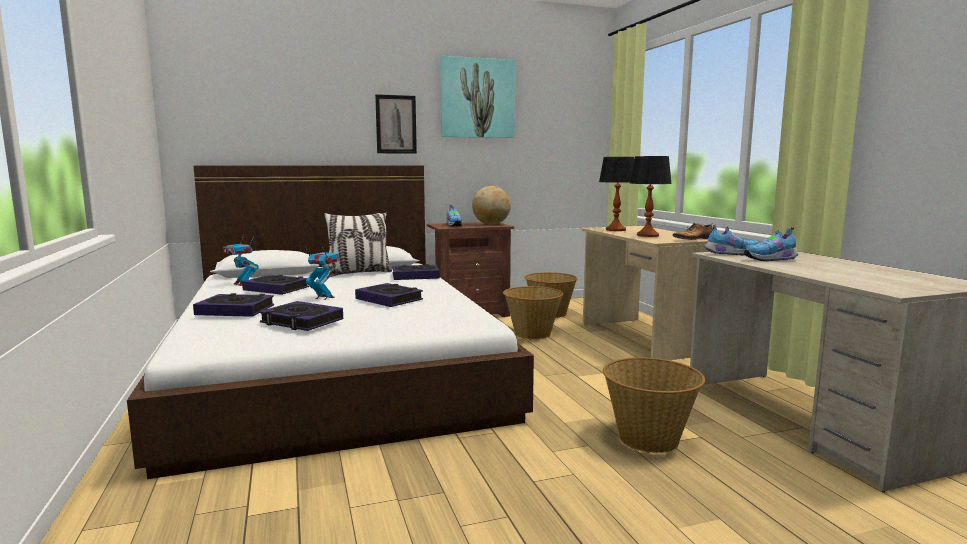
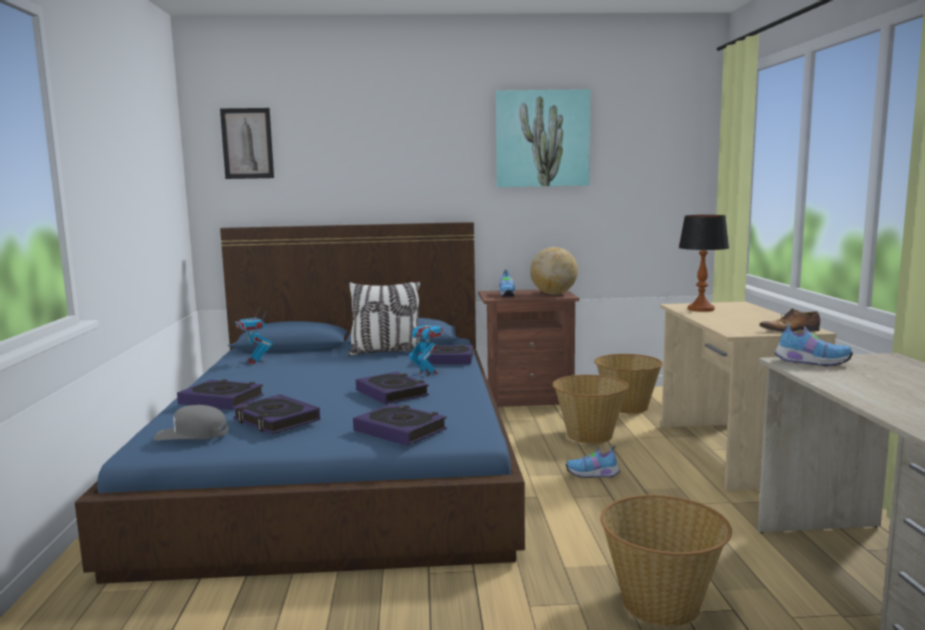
camera: 15 degrees right, 0 degrees up
white bed [127,165,534,479] -> blue bed [75,222,525,584]
book [242,275,309,295] -> book moved to [353,404,447,446]
toy robot [305,246,340,300] -> toy robot moved to [409,319,444,376]
picture [375,94,417,154] -> picture moved to [220,108,274,179]
table lamp [630,156,672,237] -> none
shoe [744,227,798,261] -> shoe moved to [566,445,620,478]
none -> grey cap [154,405,229,441]

